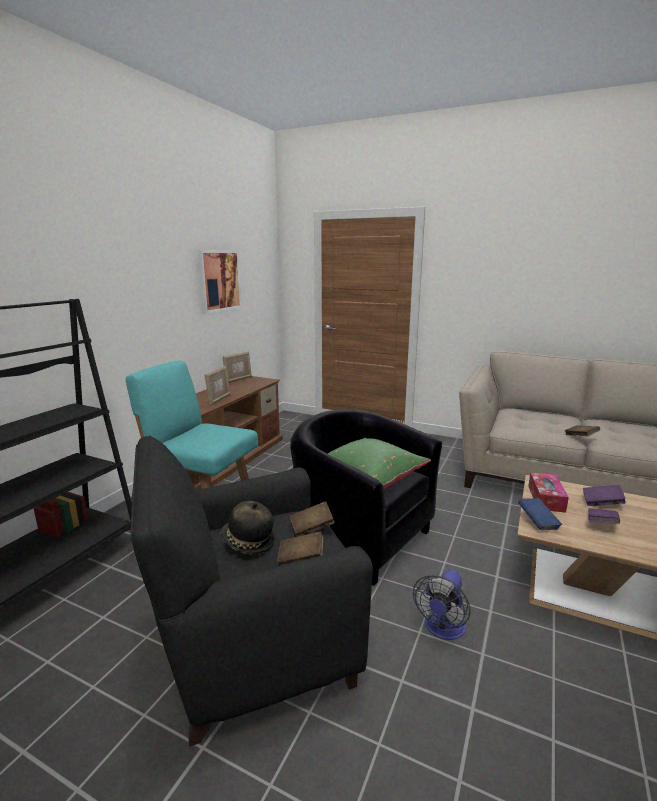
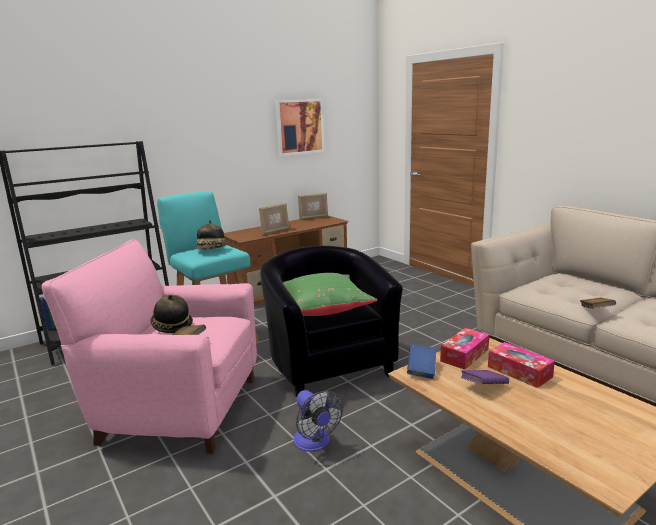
camera: 30 degrees right, 0 degrees up
black armchair [131,435,373,747] -> pink armchair [42,239,257,454]
brown book [290,501,335,537] -> none
fan [413,570,471,640] -> fan turned 90 degrees counterclockwise [294,390,343,452]
purple book [583,485,626,506] -> tissue box [488,342,555,388]
none -> hat [195,220,228,249]

